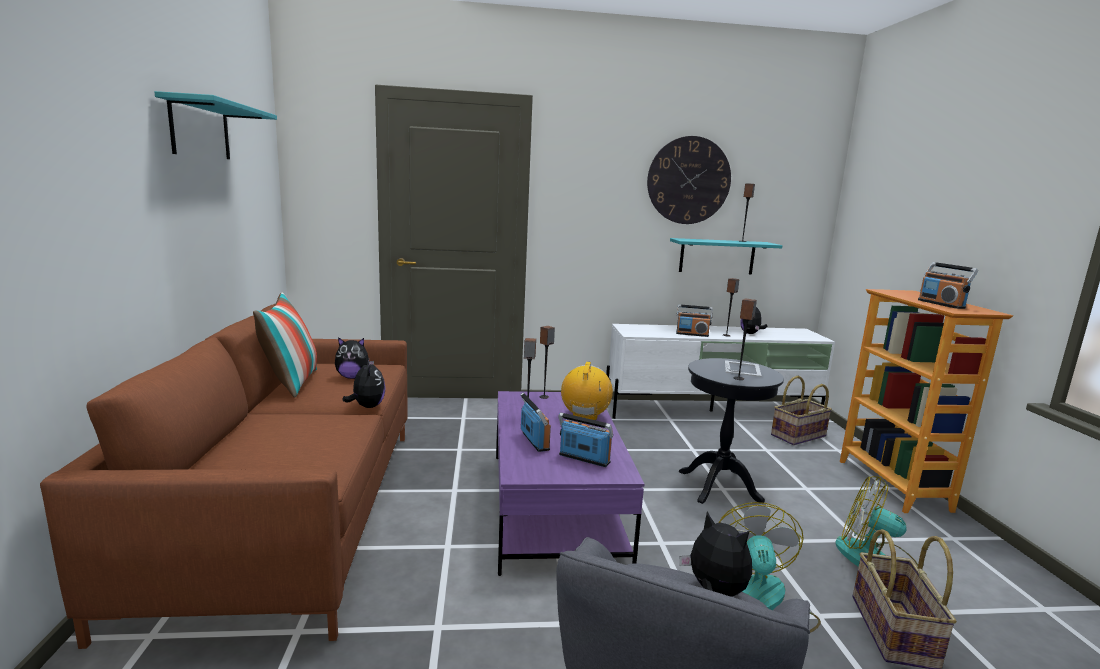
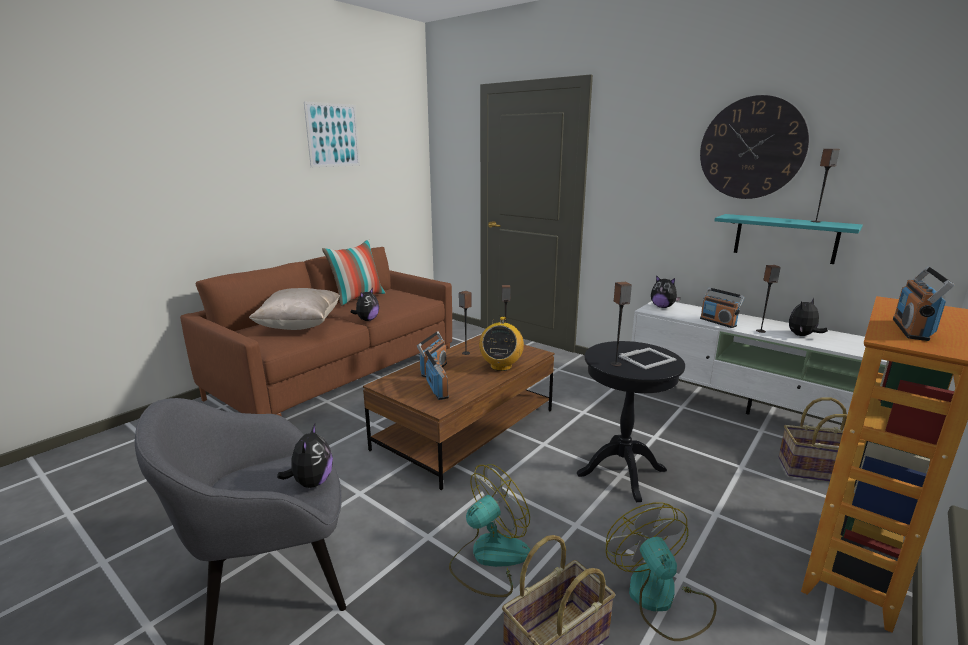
camera: 45 degrees right, 5 degrees up
turquoise shelf [154,91,277,159] -> picture [304,101,360,167]
plush toy [335,338,374,379] -> plush toy moved to [651,275,681,308]
purple coffee table [496,391,645,576] -> brown coffee table [363,334,554,490]
radio [561,362,613,420] -> radio turned 135 degrees clockwise [479,317,524,371]
none -> beige pillow [249,288,340,330]

